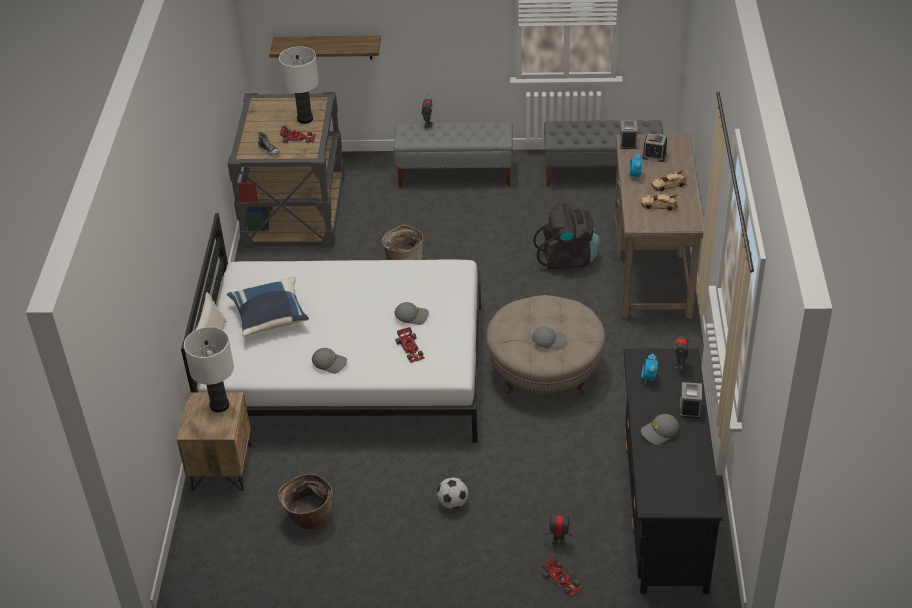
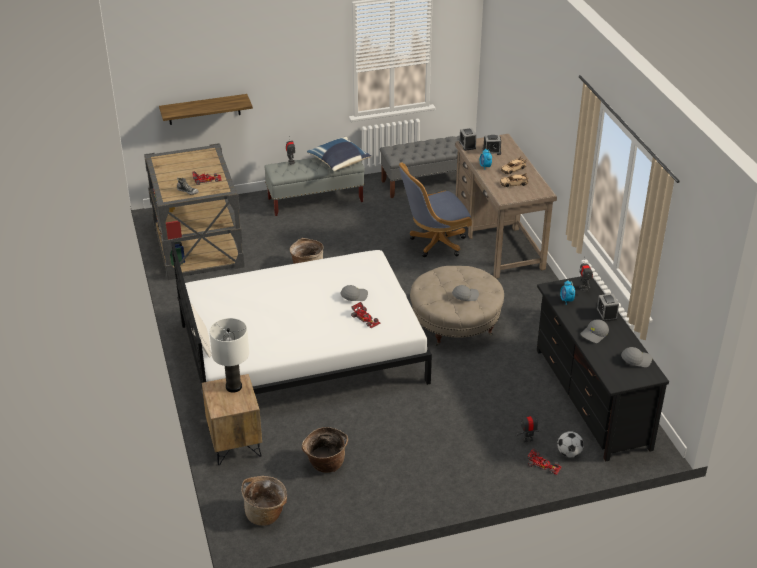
camera: 20 degrees left, 5 degrees down
blue pillow [227,277,309,337] -> blue pillow moved to [307,137,371,171]
white table lamp [279,46,319,124] -> none
grey cap [312,348,347,374] -> grey cap moved to [621,347,652,367]
football [437,477,468,509] -> football moved to [557,431,584,458]
black backpack [534,203,600,270] -> blue office chair [399,163,472,257]
none -> basket [241,476,287,526]

